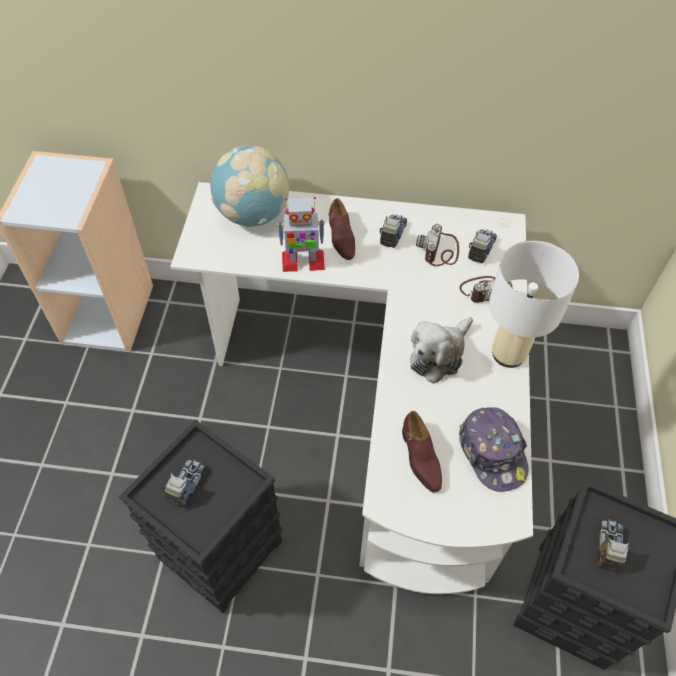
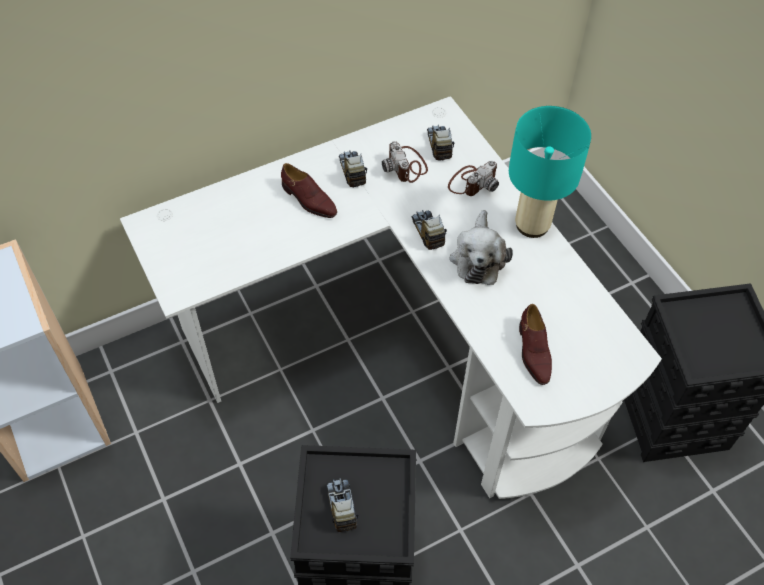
camera: 35 degrees left, 0 degrees up
globe [210,146,289,227] -> none
toy robot [277,197,325,272] -> none
brown shoe [402,411,442,493] -> brown shoe turned 45 degrees clockwise [519,304,552,385]
cap [459,407,529,492] -> none
white table lamp [489,241,579,368] -> turquoise table lamp [509,106,591,238]
toy truck [597,519,629,572] -> toy truck moved to [411,210,447,250]

